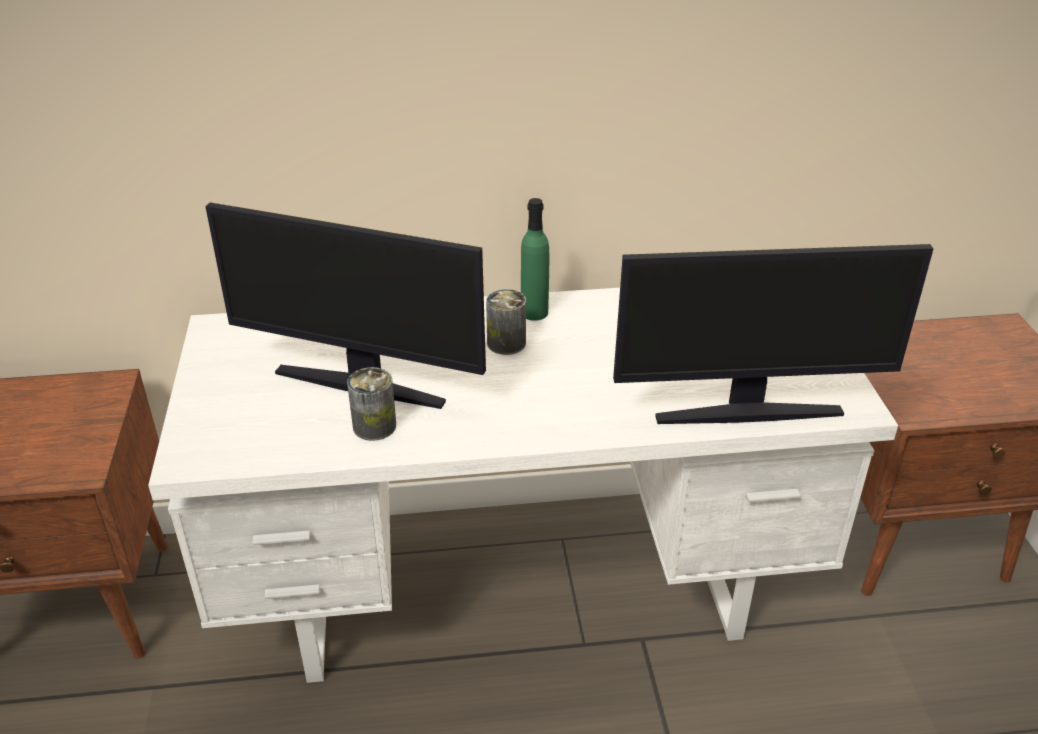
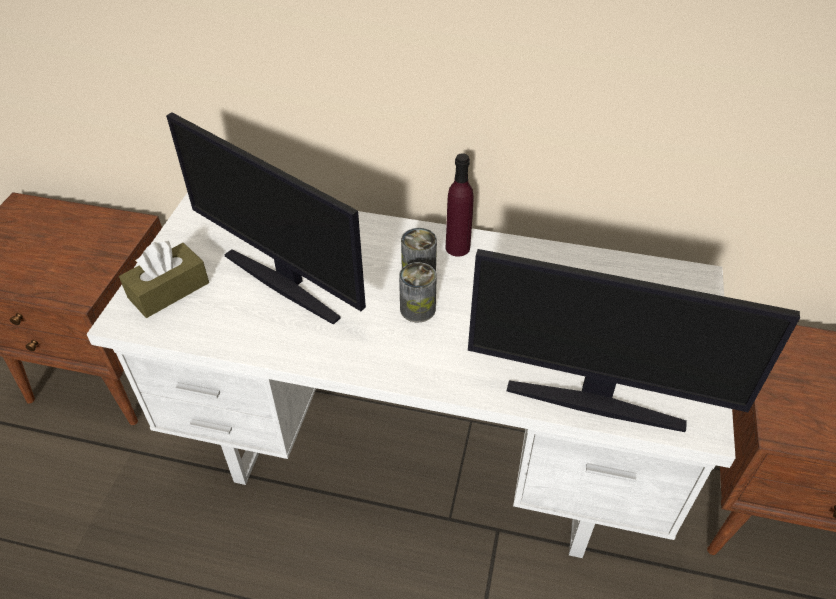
camera: 20 degrees right, 10 degrees up
can [347,367,396,441] -> can moved to [399,262,437,322]
green bottle [521,198,549,321] -> purple bottle [445,153,473,257]
none -> brown tissue box [119,241,209,318]

